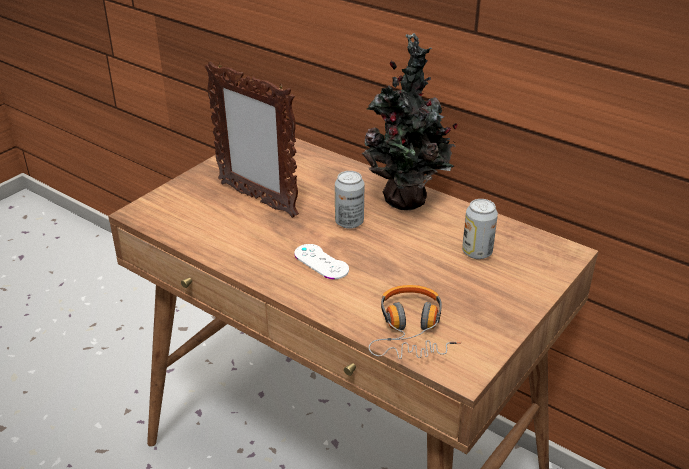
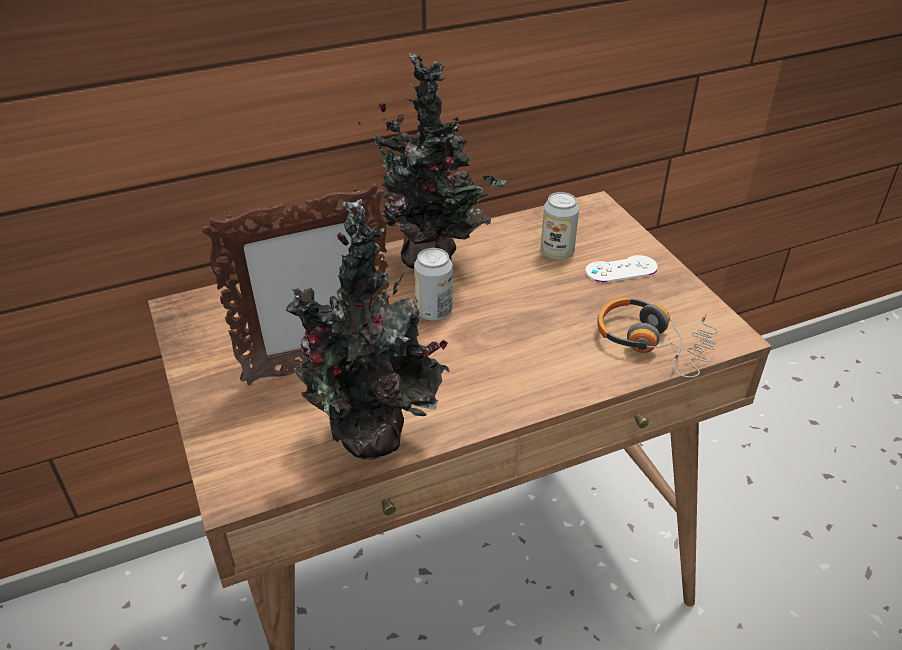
camera: 60 degrees left, 5 degrees up
white game controller [294,244,349,279] -> white game controller moved to [585,255,658,283]
none -> potted plant [286,199,450,460]

